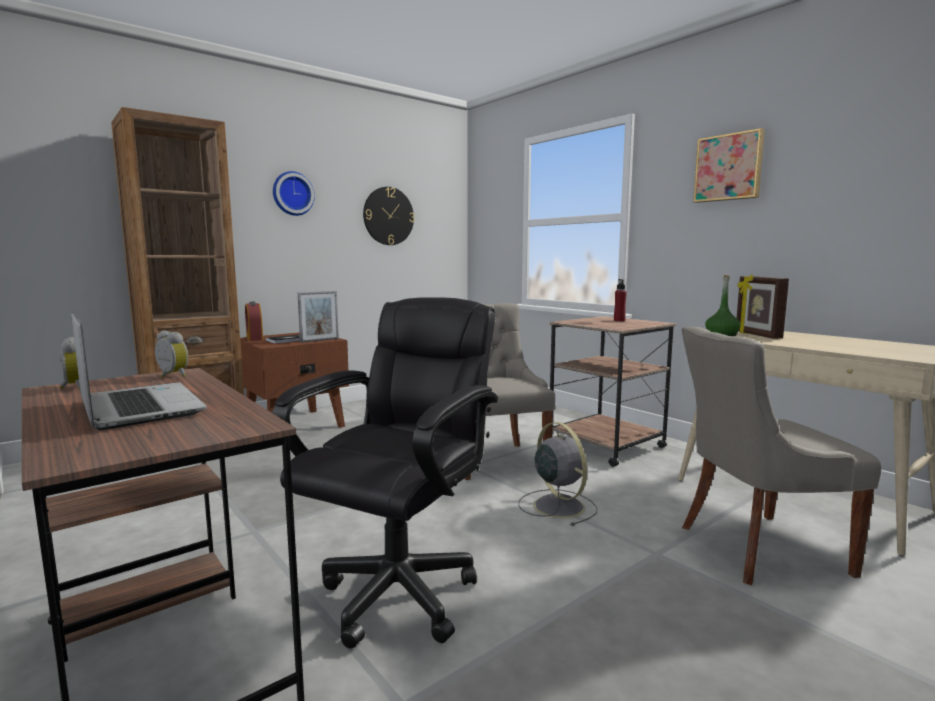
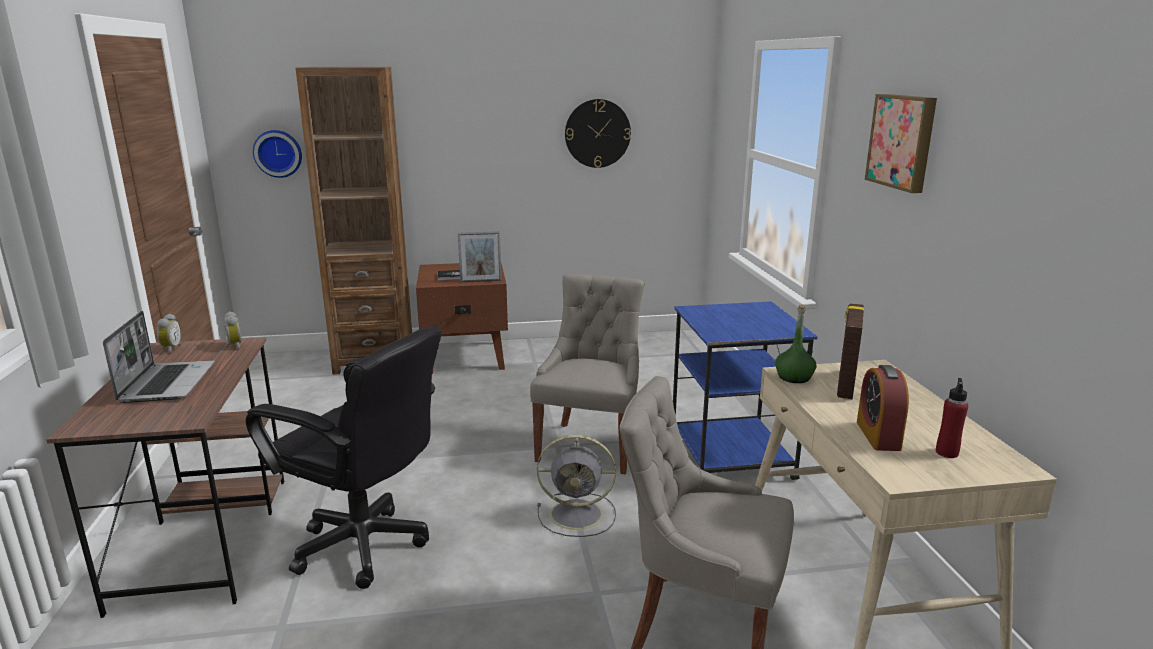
camera: 30 degrees right, 10 degrees up
alarm clock [245,301,263,341] -> alarm clock moved to [857,365,909,451]
black office chair [272,297,498,649] -> black office chair turned 60 degrees clockwise [246,325,441,589]
wall clock [273,171,315,216] -> wall clock moved to [253,130,302,178]
grey fan [518,422,597,526] -> grey fan turned 90 degrees clockwise [537,435,616,537]
brown cart [549,316,676,467] -> blue cart [673,301,818,480]
red bottle [614,279,627,321] -> red bottle moved to [936,378,968,458]

